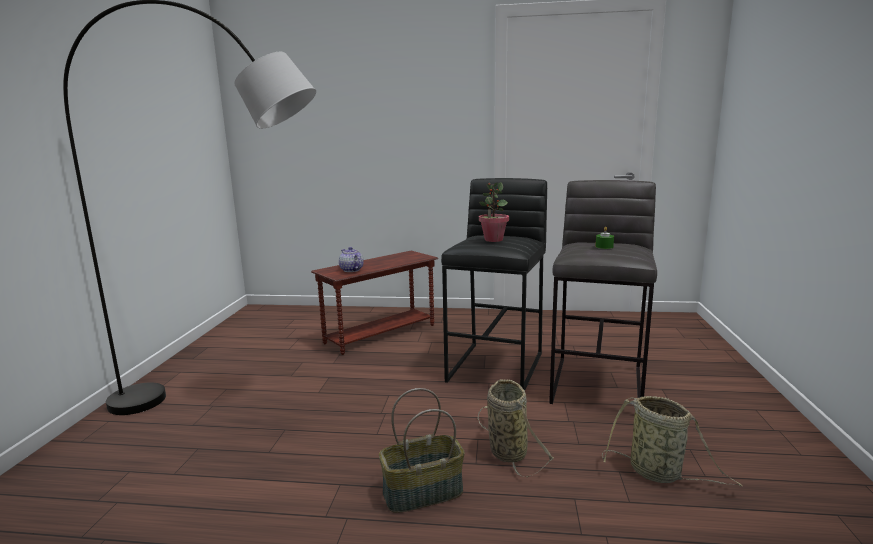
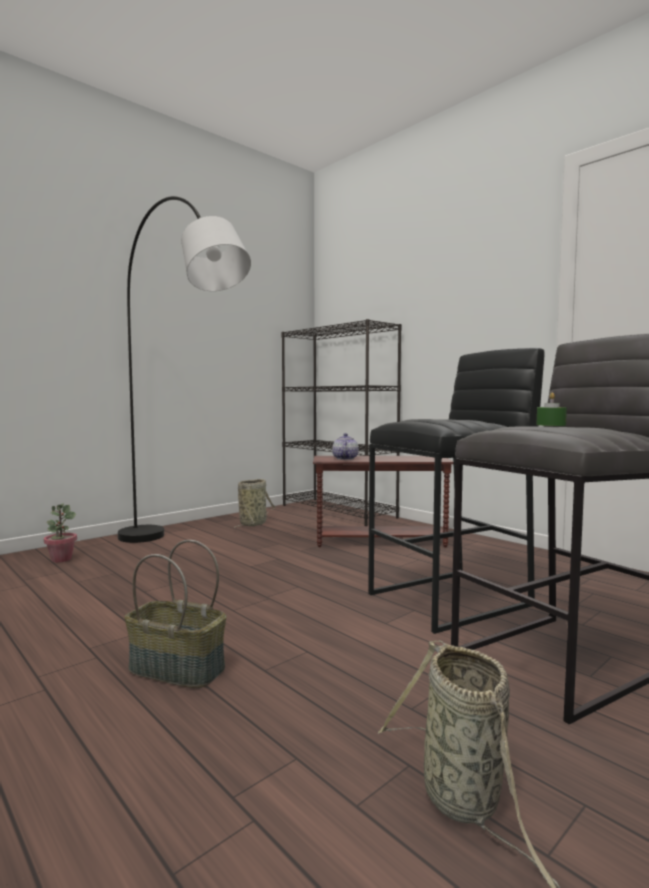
camera: 40 degrees right, 10 degrees down
basket [477,379,554,477] -> basket moved to [235,479,276,528]
potted plant [479,182,509,242] -> potted plant moved to [44,504,77,563]
none -> black bookcase [282,319,402,526]

